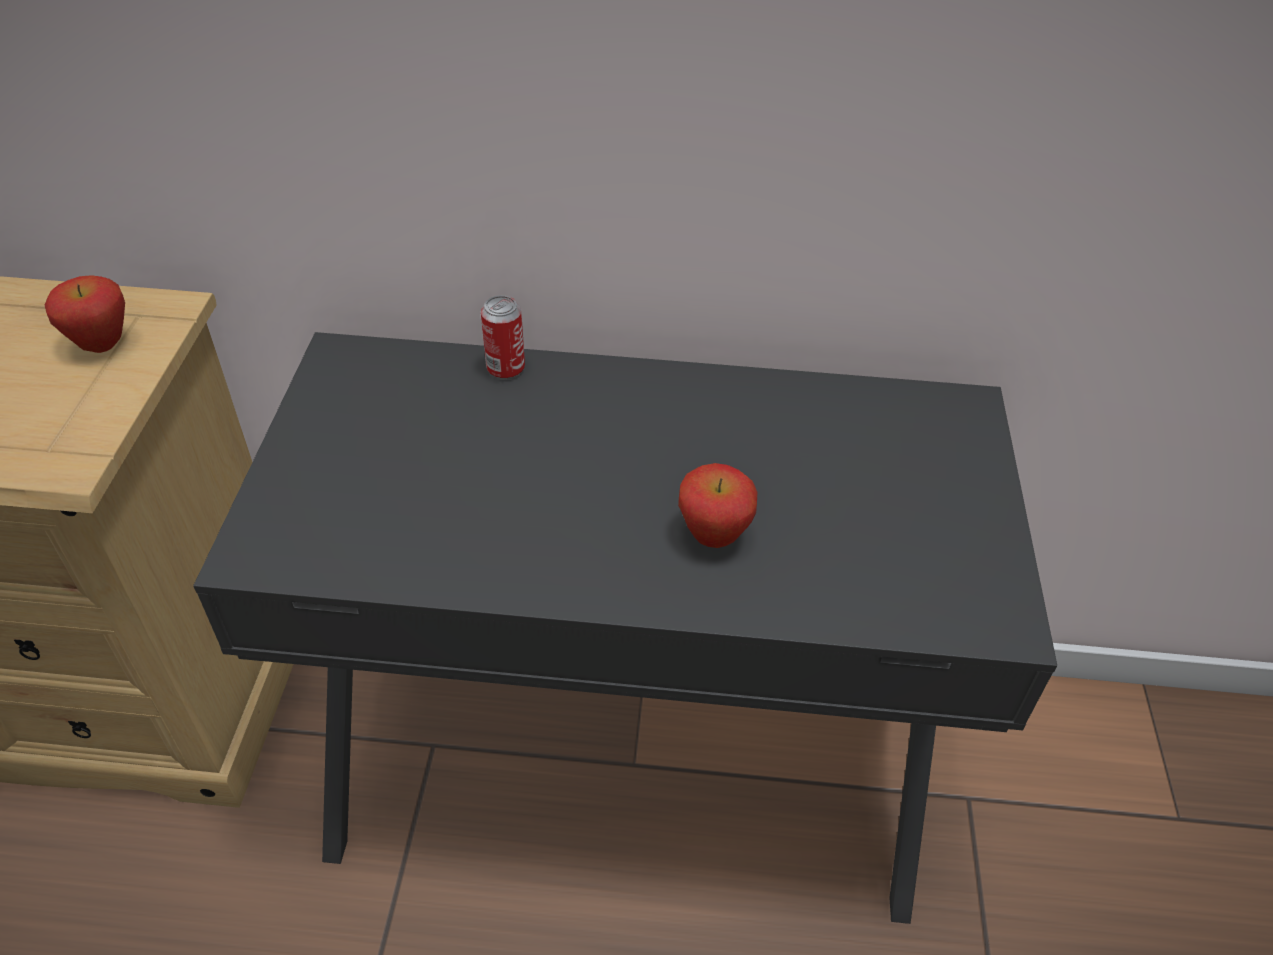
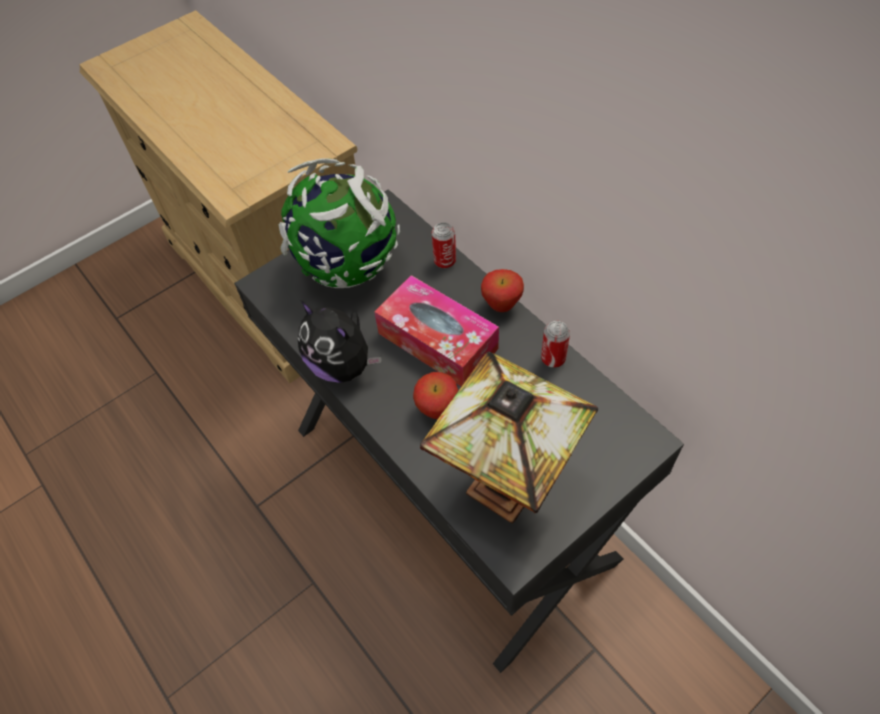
camera: 50 degrees right, 10 degrees up
apple [45,275,125,353] -> apple moved to [481,269,524,312]
none -> globe [279,158,400,288]
none -> plush toy [298,300,381,383]
none -> tissue box [374,275,499,386]
none -> table lamp [420,351,598,524]
none -> can [541,321,570,368]

